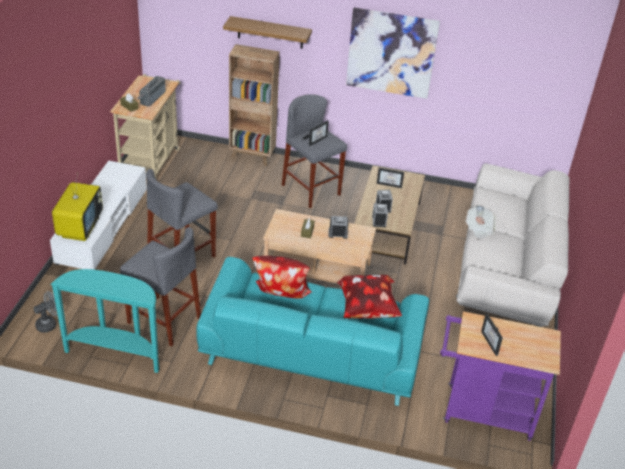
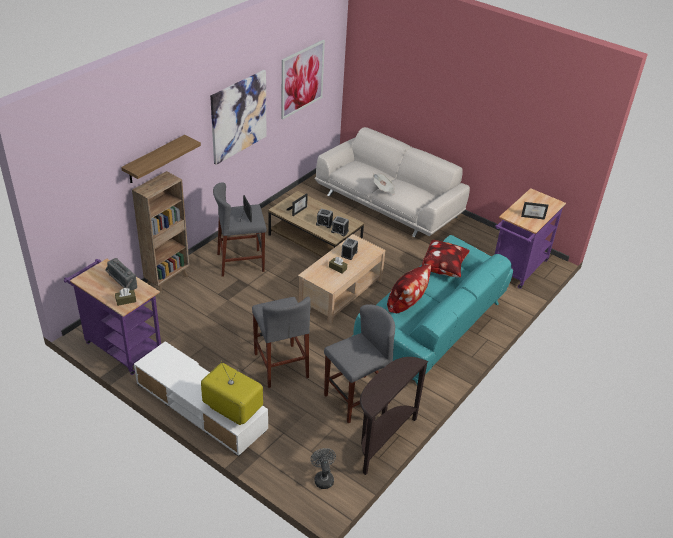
camera: 65 degrees left, 0 degrees up
turquoise console table [50,269,159,373] -> brown console table [360,357,428,475]
beige cart [110,74,180,181] -> purple cart [64,259,161,375]
none -> picture [281,40,325,120]

